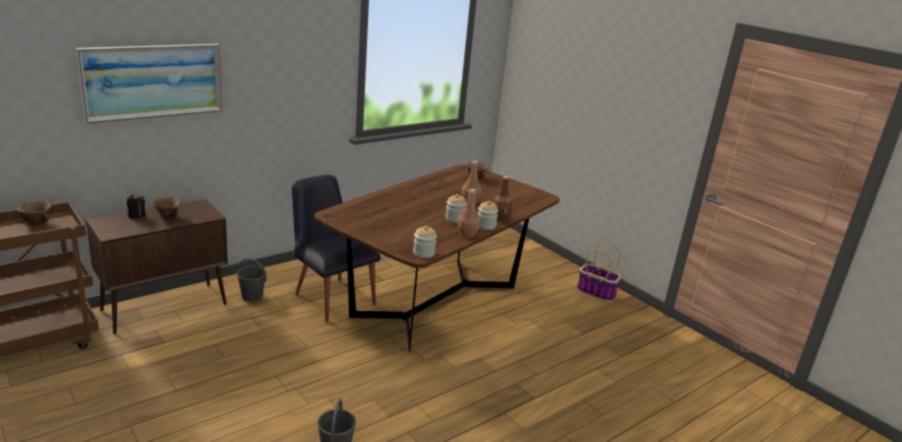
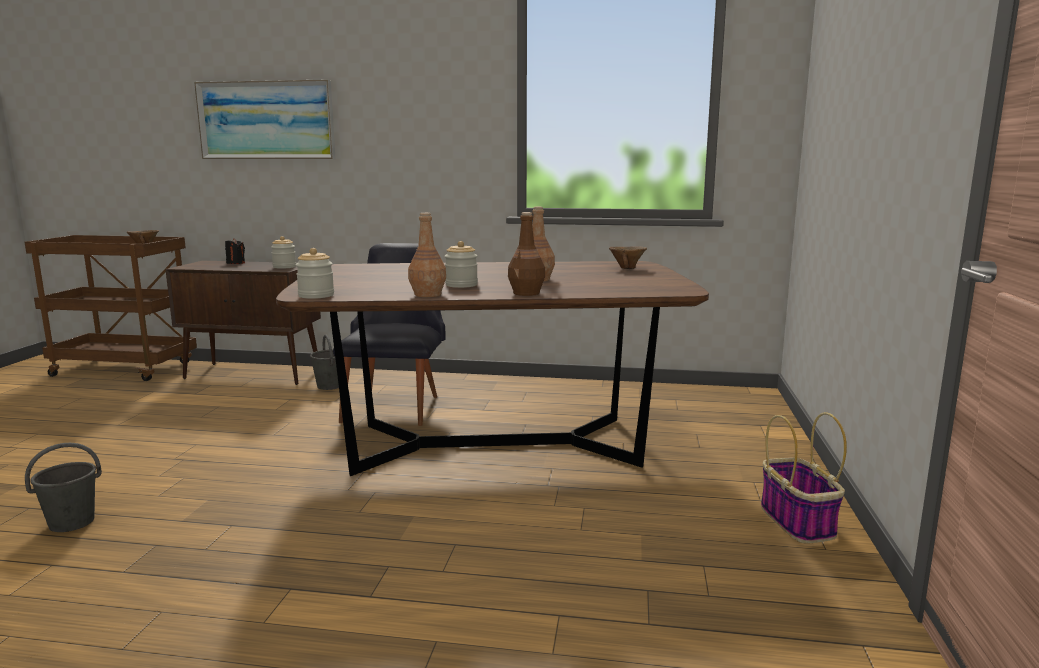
camera: 50 degrees right, 10 degrees down
brown bowl [151,197,181,217] -> none
jar [478,201,498,230] -> jar moved to [271,236,296,269]

